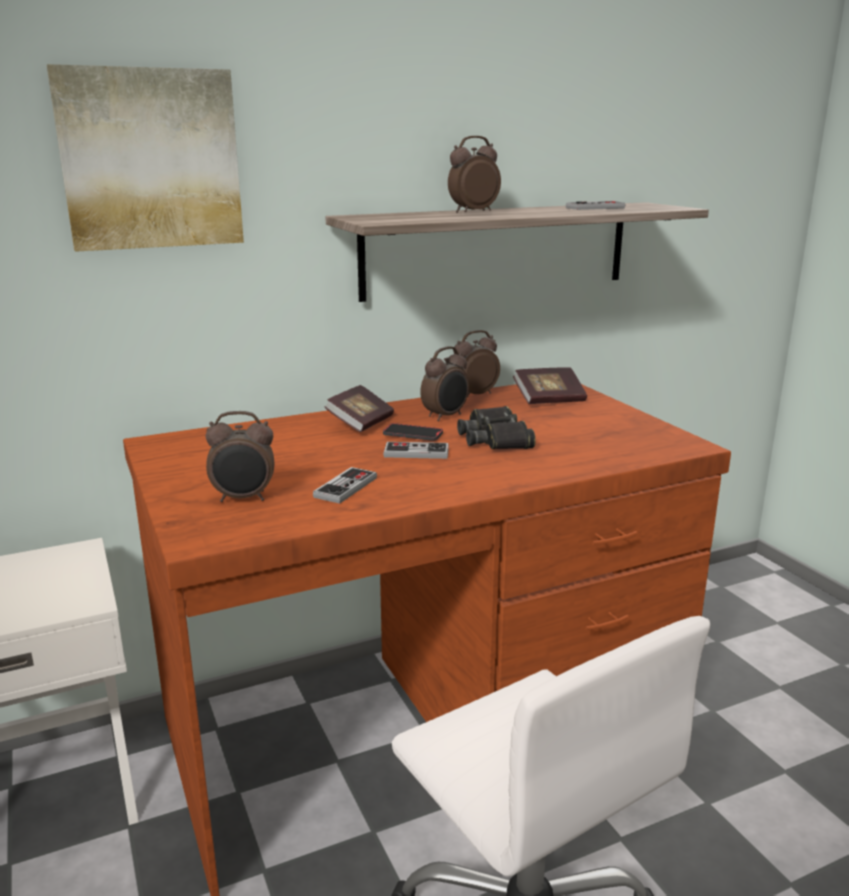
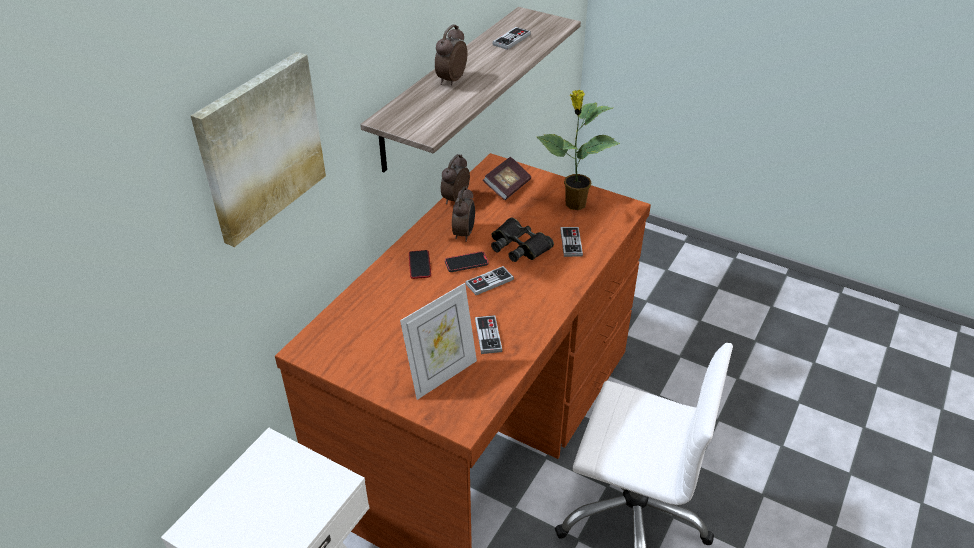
camera: 35 degrees left, 20 degrees up
alarm clock [206,411,274,502] -> picture frame [400,283,477,400]
book [324,385,394,432] -> phone [409,250,431,279]
none -> potted plant [537,90,620,210]
none -> game controller [560,227,583,257]

